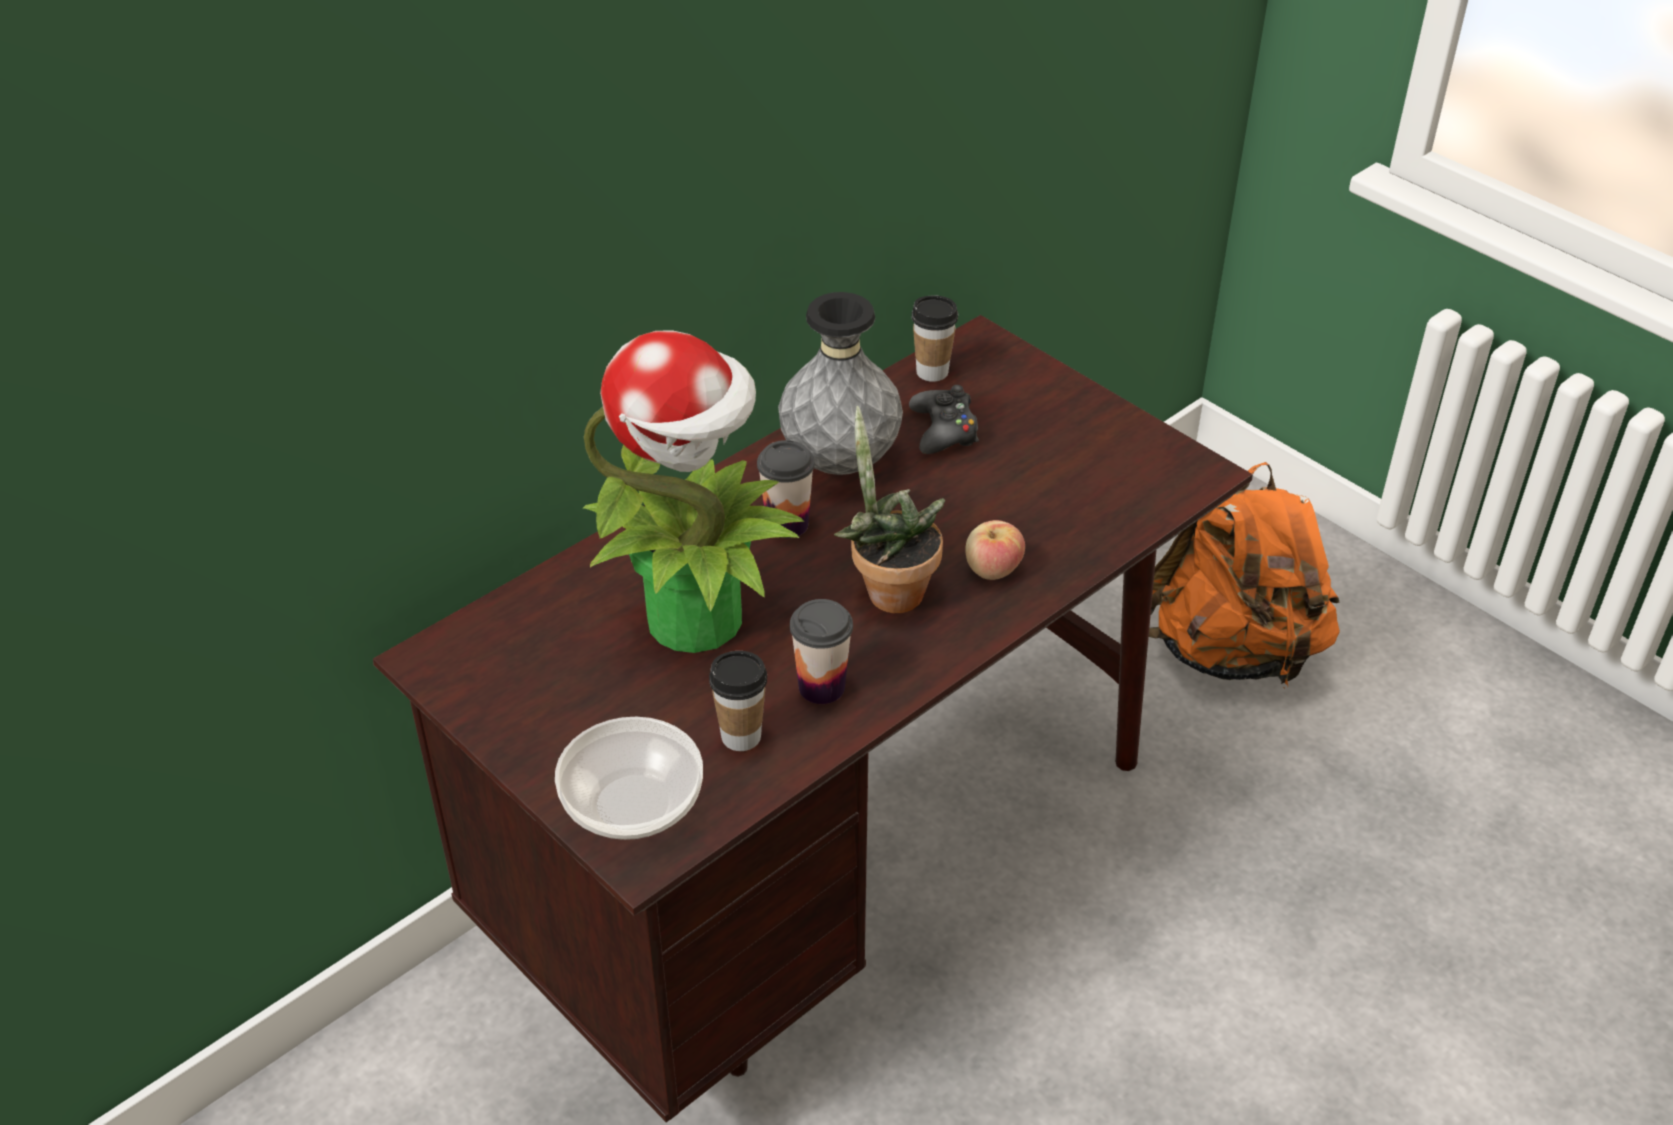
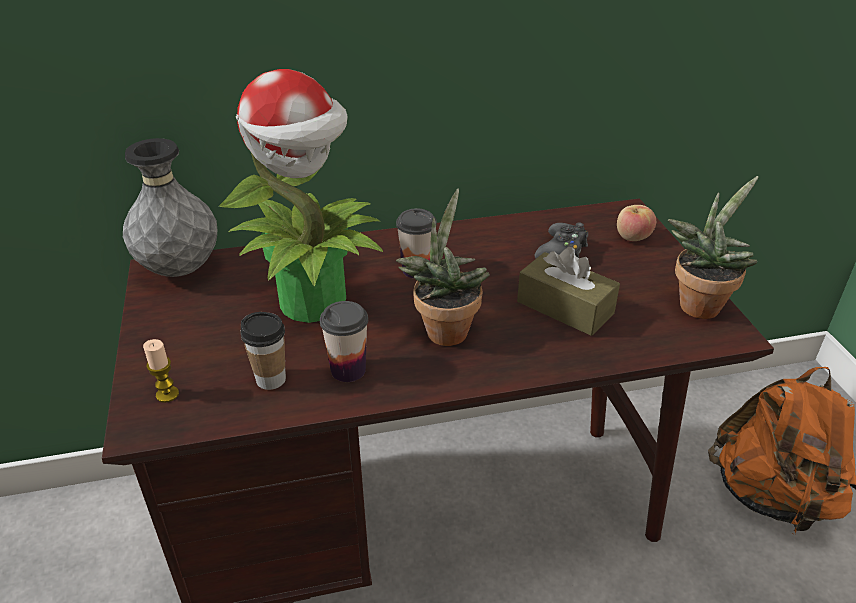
camera: 30 degrees right, 5 degrees down
bowl [555,717,703,840] -> candle [143,339,179,403]
grey vase [778,292,903,475] -> grey vase moved to [123,138,217,277]
cup [912,295,958,382] -> none
apple [965,520,1025,580] -> apple moved to [617,205,656,241]
none -> brown tissue box [517,247,620,336]
none -> potted plant [668,176,758,319]

